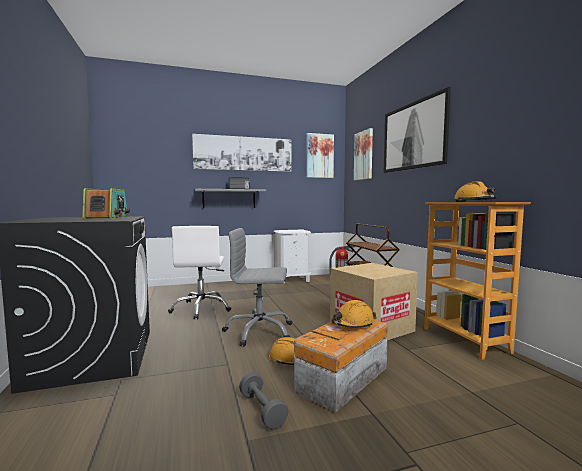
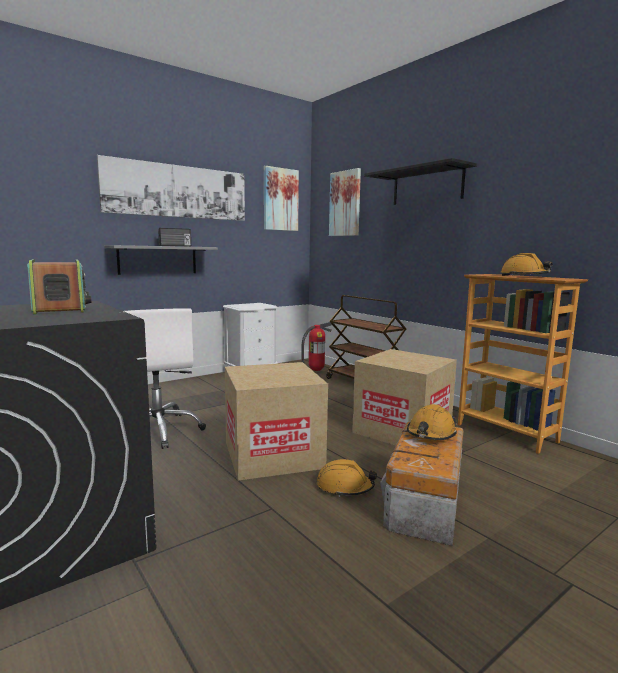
camera: 20 degrees left, 5 degrees up
grey office chair [222,228,292,347] -> cardboard box [225,362,328,481]
grey dumbbell [239,372,288,429] -> none
picture [384,87,451,173] -> black shelf [364,158,477,205]

